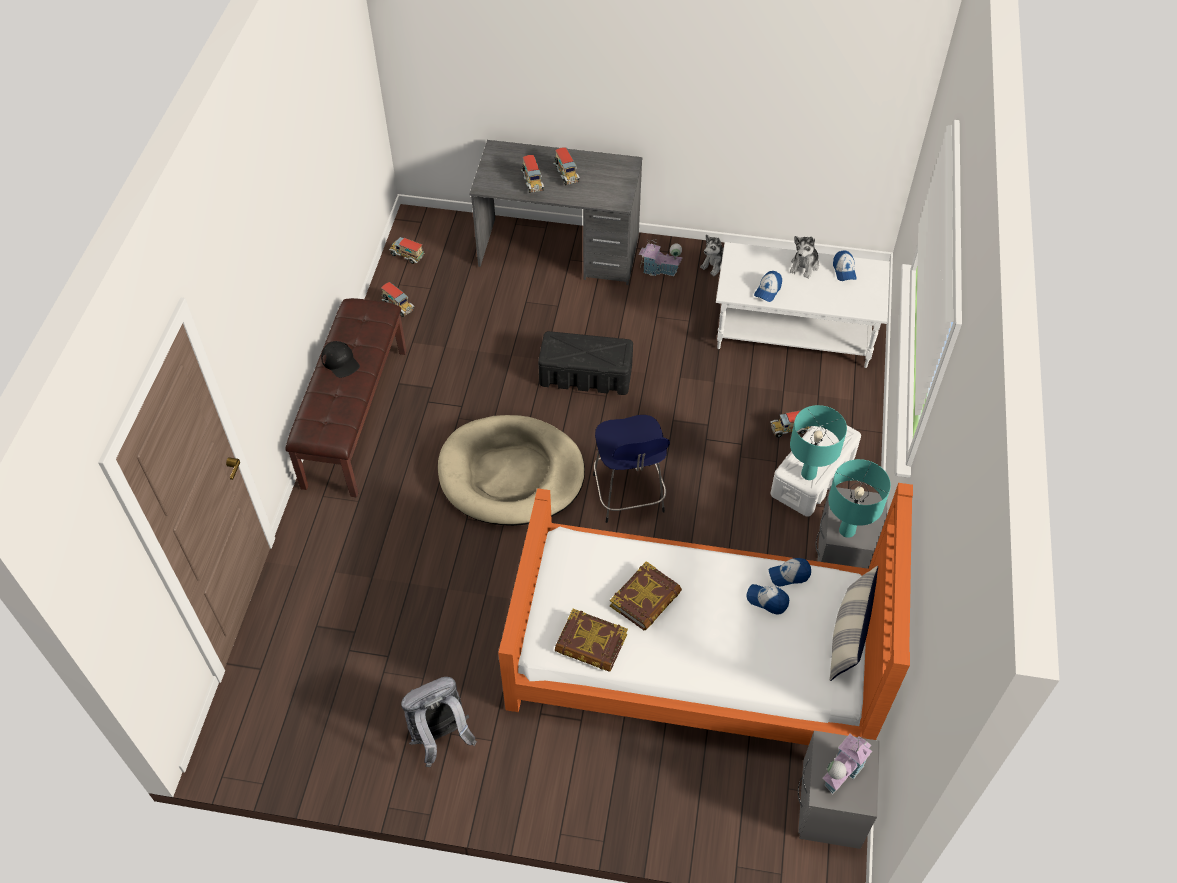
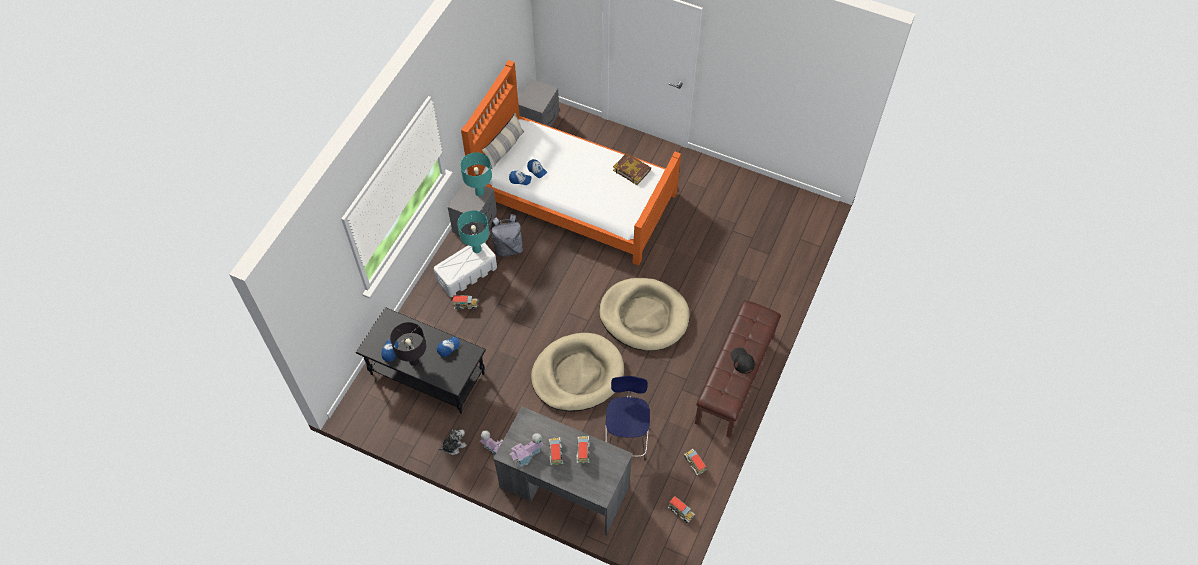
camera: 165 degrees left, 5 degrees up
grey backpack [401,677,477,767] -> grey backpack moved to [490,214,523,257]
black storage box [538,331,633,395] -> beige dog bed [531,333,624,412]
blue stool [593,415,670,523] -> blue stool moved to [605,376,650,461]
book [610,561,682,630] -> none
white coffee table [716,242,890,368] -> black coffee table [356,307,486,414]
plush toy [790,236,819,279] -> black table lamp [390,322,426,366]
toy house [822,734,872,795] -> toy house moved to [510,433,544,467]

